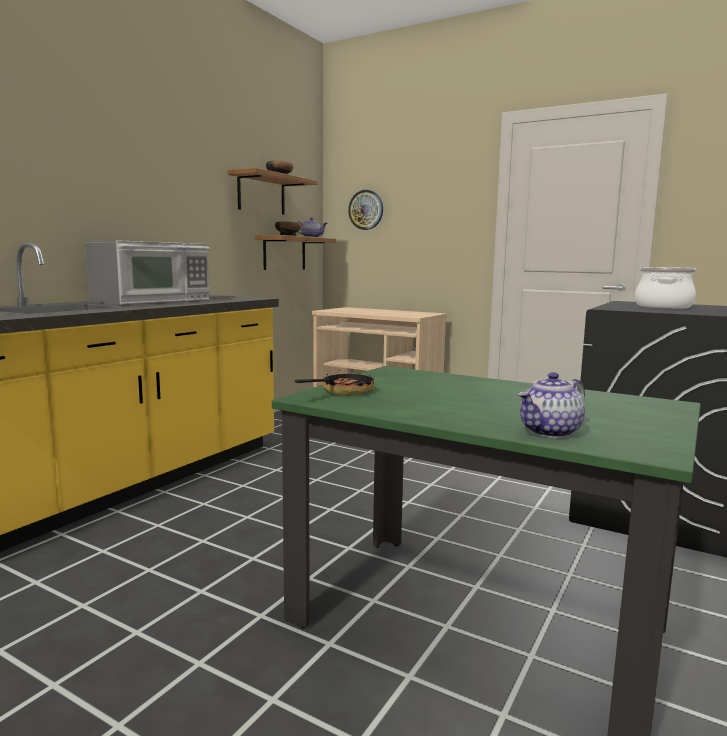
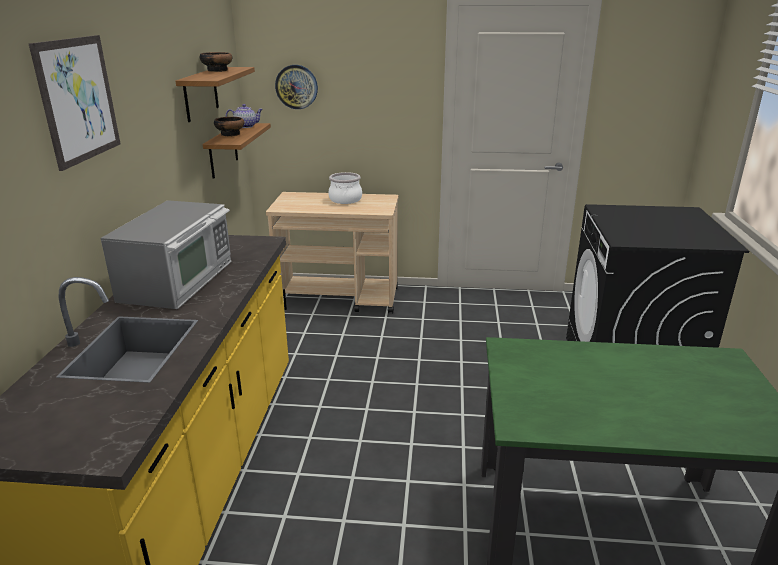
camera: 25 degrees left, 15 degrees up
frying pan [295,370,375,395] -> none
teapot [518,372,585,438] -> none
cooking pot [635,267,696,309] -> cooking pot moved to [328,172,362,204]
none -> picture [29,35,121,171]

